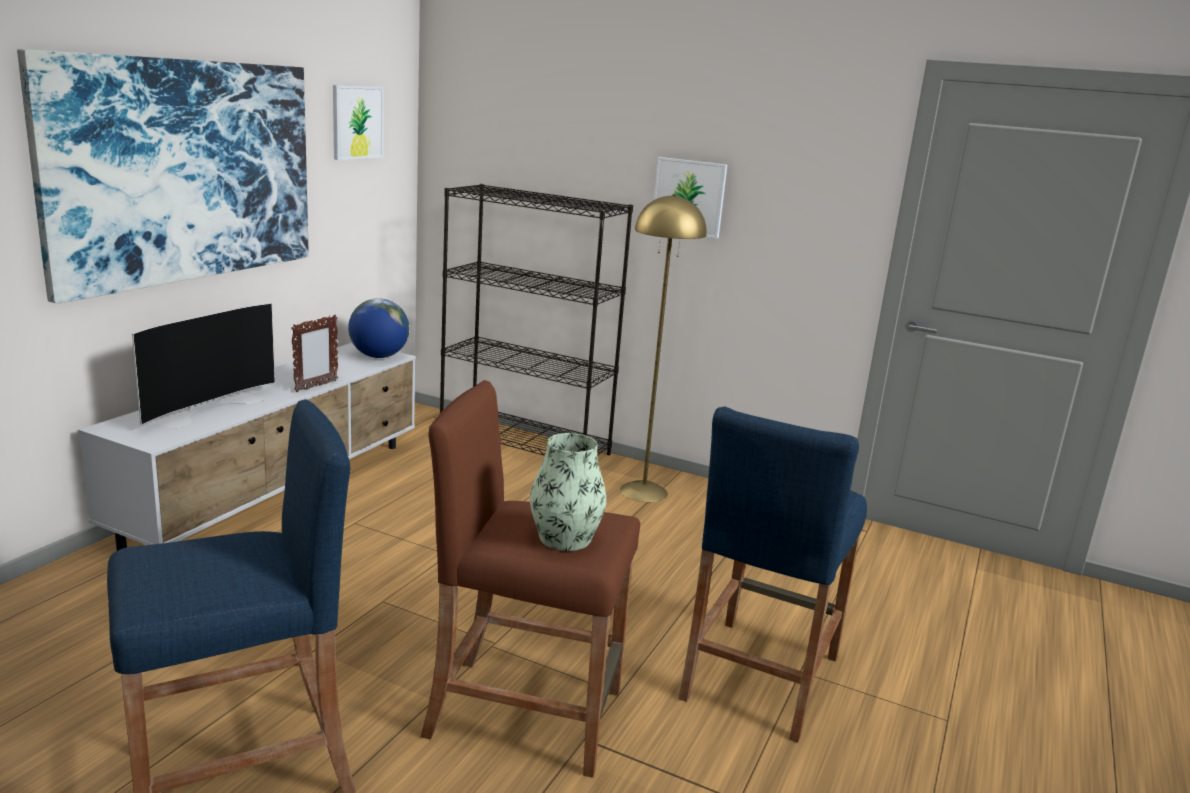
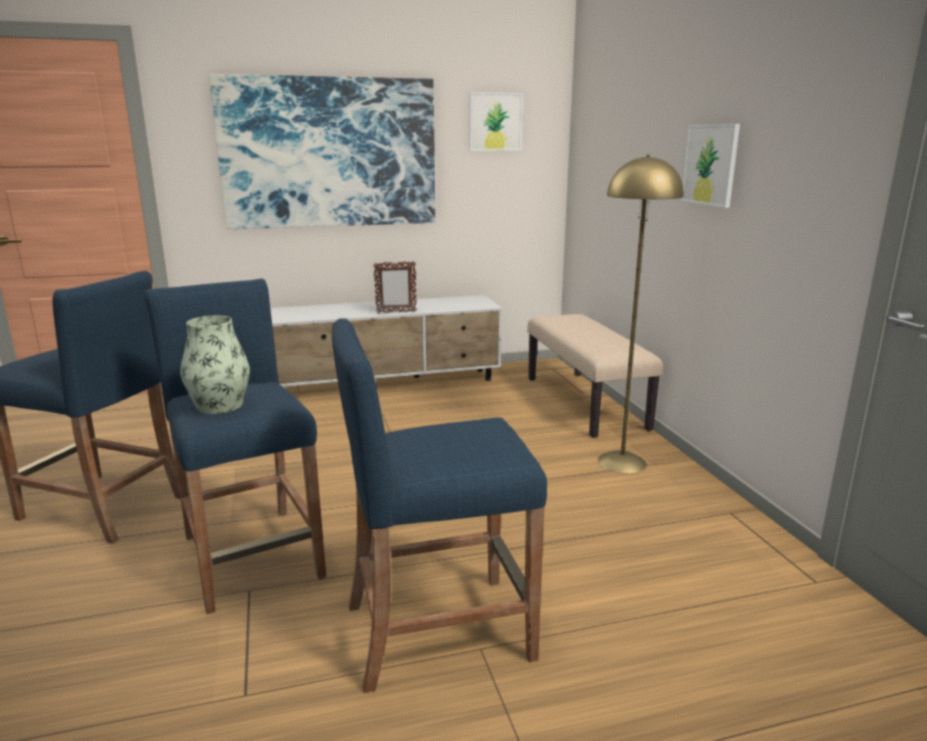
camera: 50 degrees right, 0 degrees up
television [132,303,275,429] -> none
globe [348,298,409,358] -> none
brown stool [421,380,640,778] -> blue stool [145,279,326,614]
black bookcase [440,184,633,456] -> beige bench [527,314,663,438]

